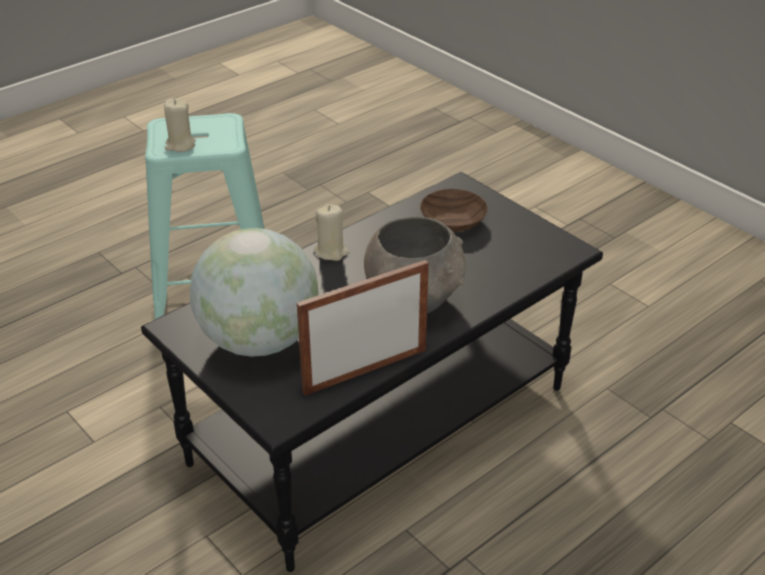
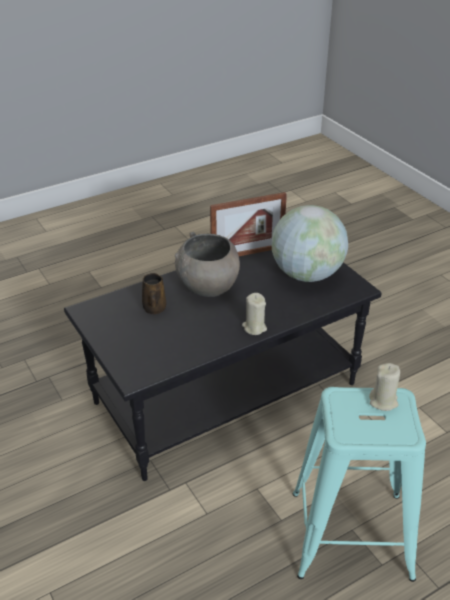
camera: 170 degrees left, 0 degrees up
brown bowl [420,189,488,232] -> none
none -> brown mug [142,273,166,314]

